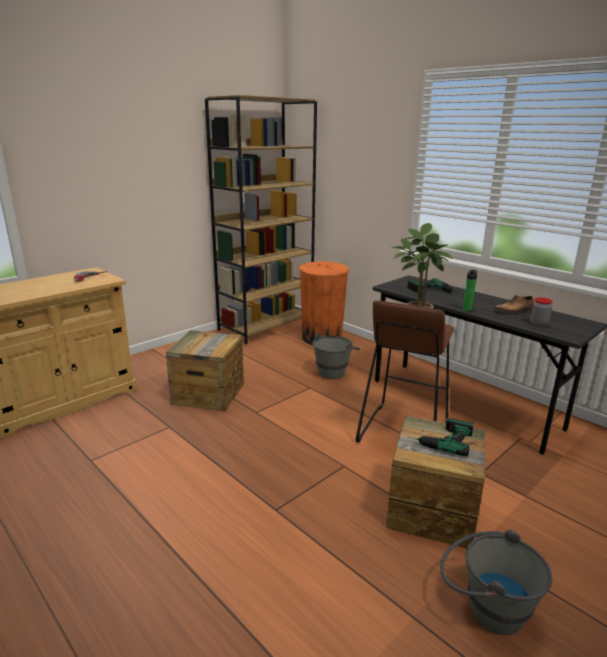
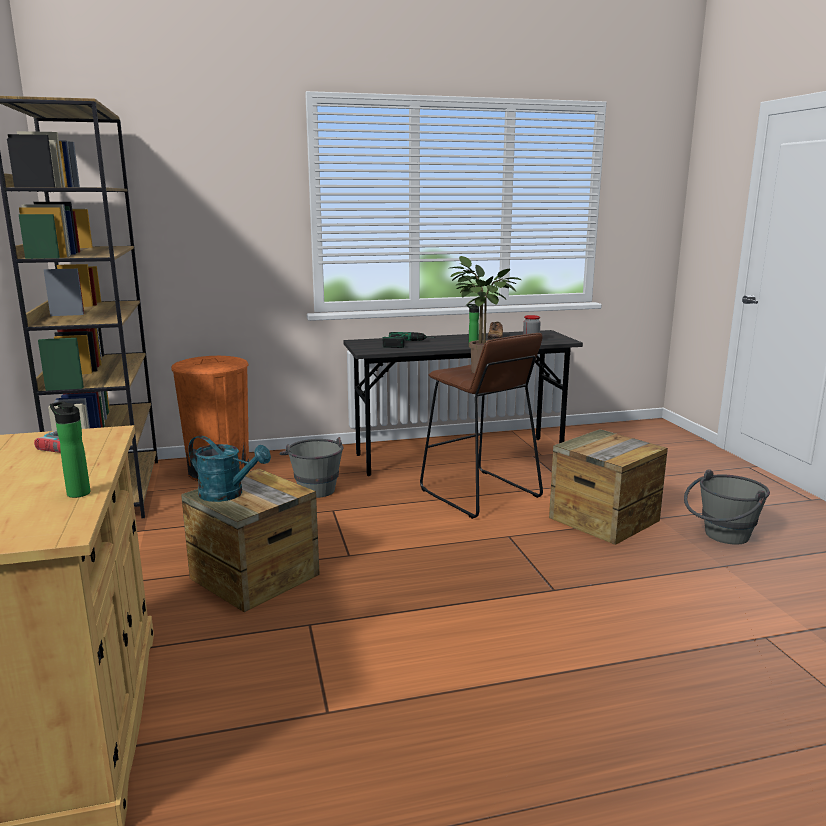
camera: 60 degrees left, 5 degrees down
power drill [407,418,474,456] -> none
none -> bottle [50,401,90,498]
none -> turquoise watering can [188,435,271,502]

